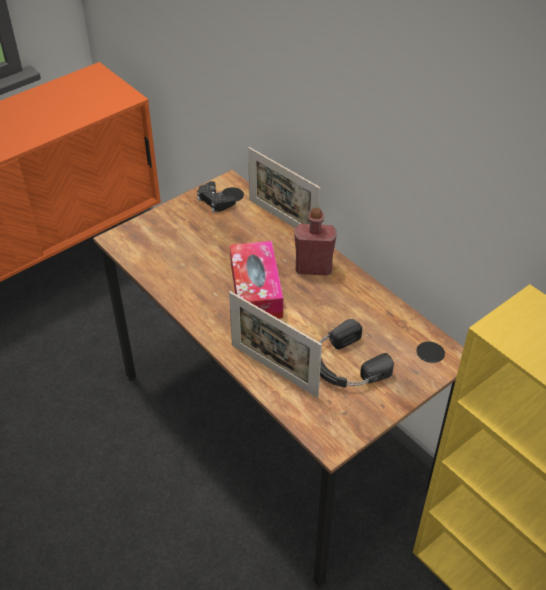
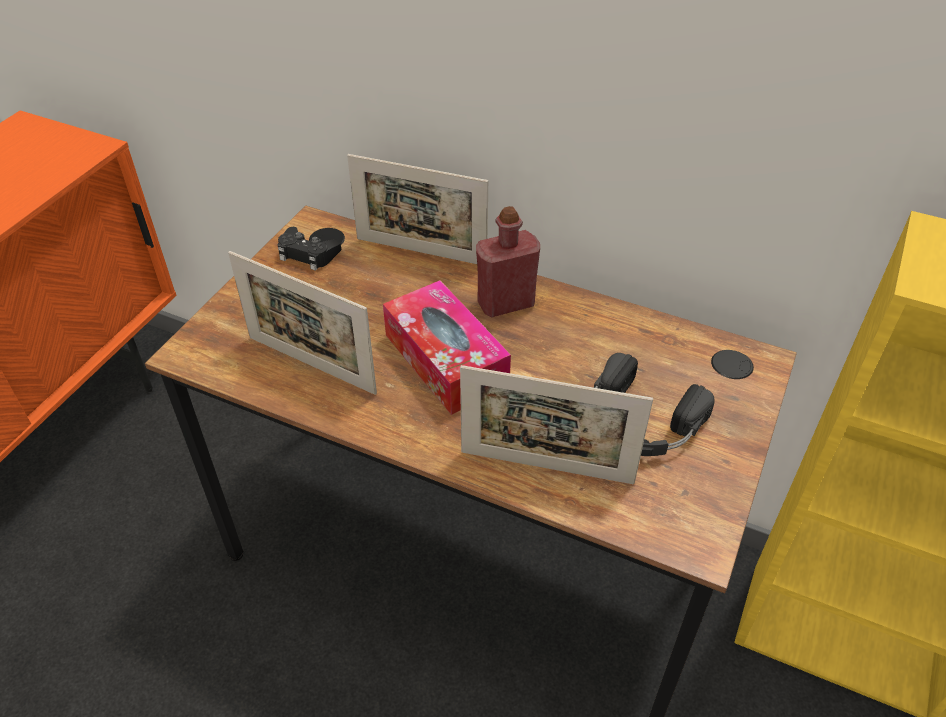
camera: 25 degrees left, 0 degrees up
none -> picture frame [228,251,377,395]

